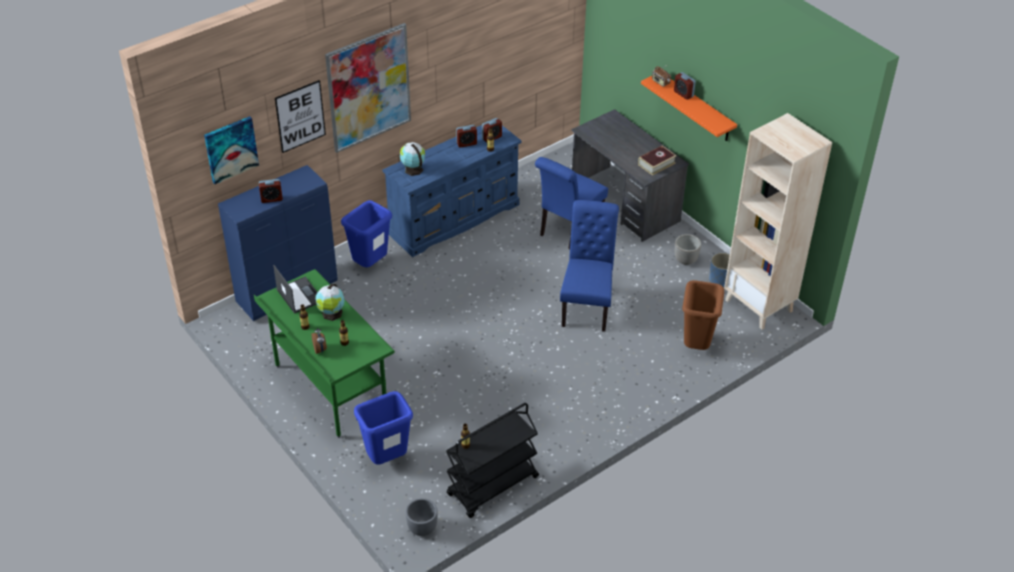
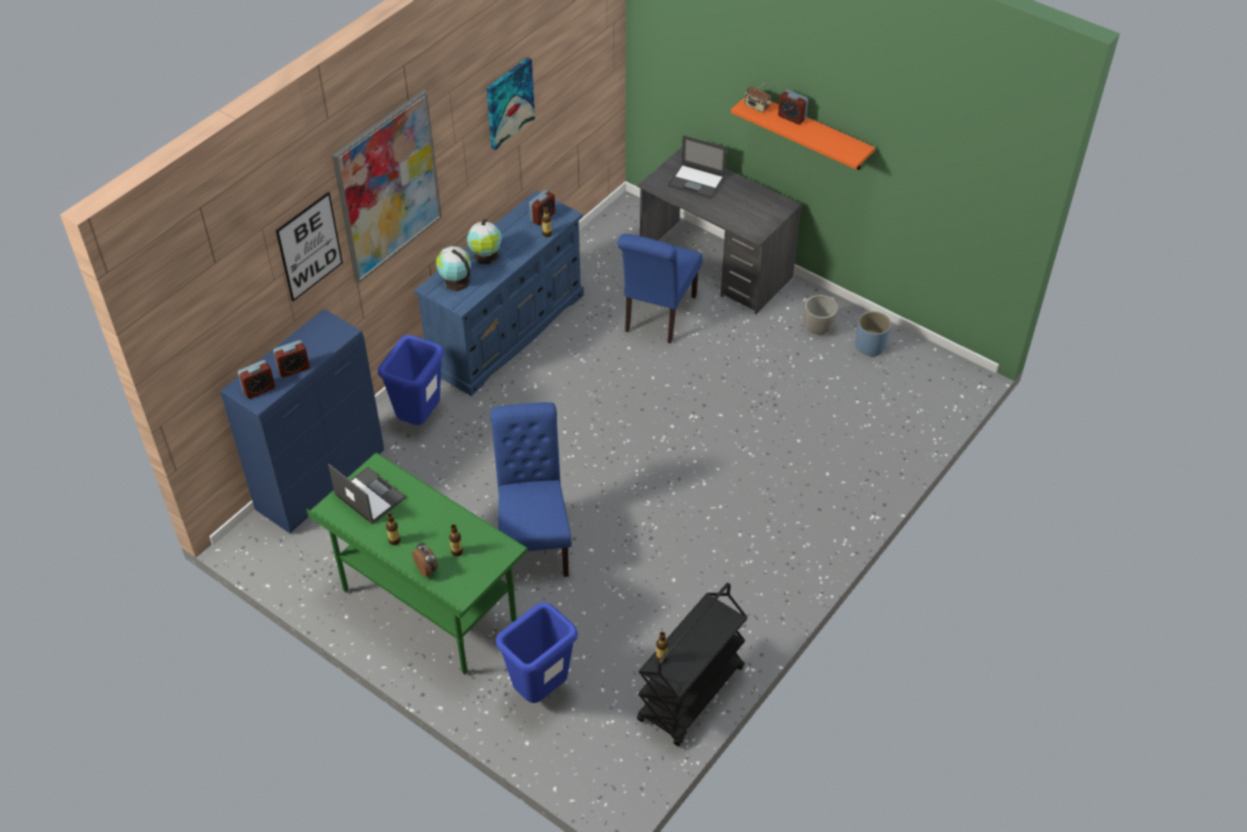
camera: 15 degrees left, 5 degrees up
picture [204,116,259,184] -> picture moved to [486,57,535,150]
globe [315,284,345,321] -> globe moved to [467,220,502,264]
grey planter [406,498,438,536] -> none
alarm clock [456,125,477,148] -> alarm clock moved to [238,360,275,399]
blue chair [560,200,619,332] -> blue chair moved to [490,402,572,579]
book [638,146,676,176] -> none
brown trash can [682,280,724,350] -> none
beige bookcase [724,113,832,330] -> none
none -> laptop [668,135,727,199]

